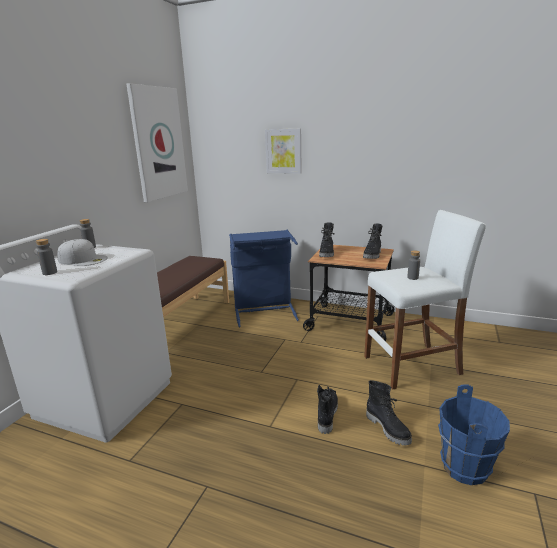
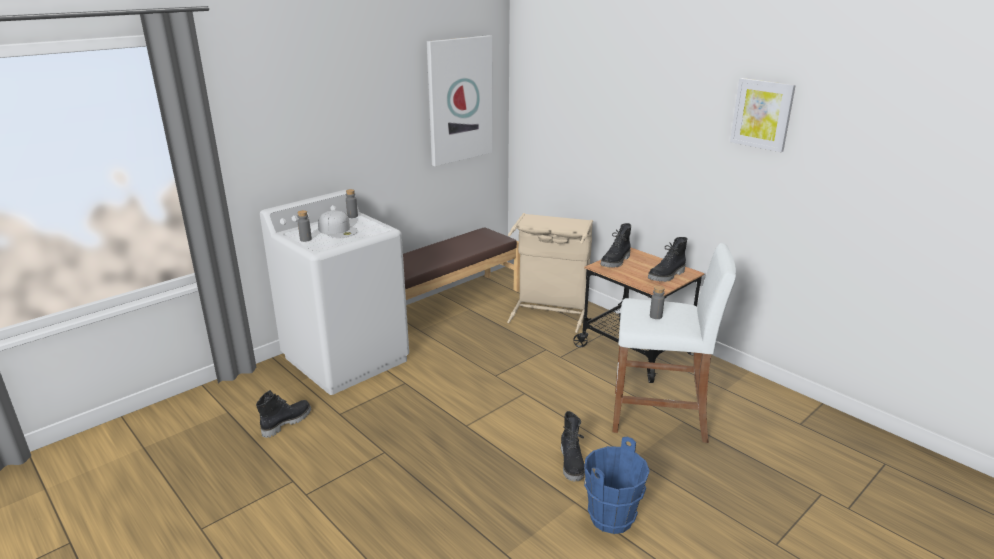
camera: 25 degrees right, 5 degrees up
blue laundry basket [229,230,299,327] -> beige laundry basket [507,213,593,333]
picture [265,128,302,174] -> picture moved to [730,78,796,152]
black boot [317,385,338,434] -> black boot moved to [256,390,311,438]

